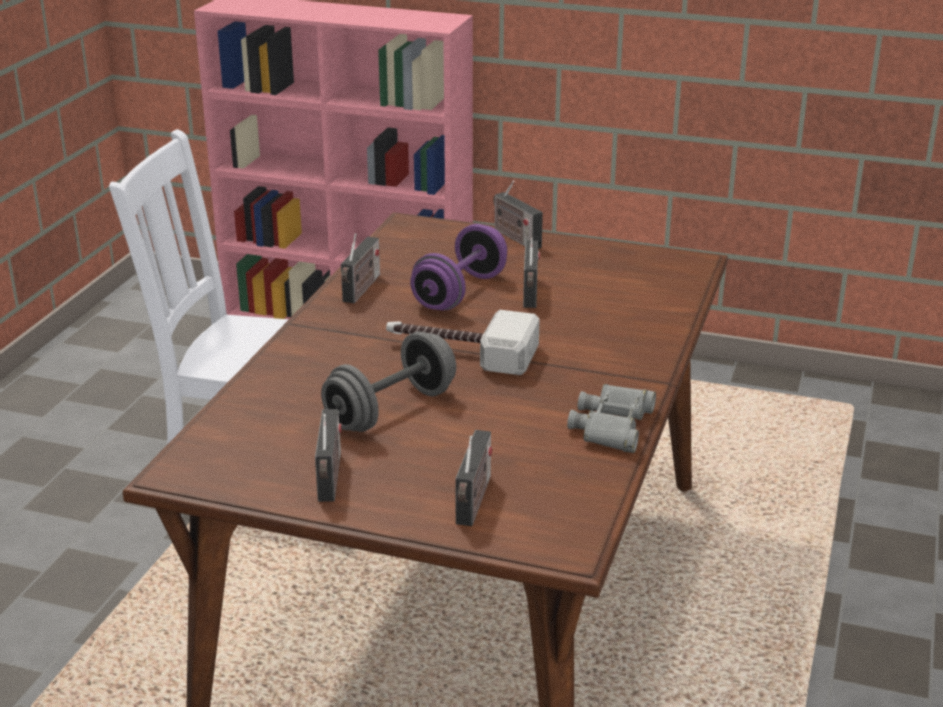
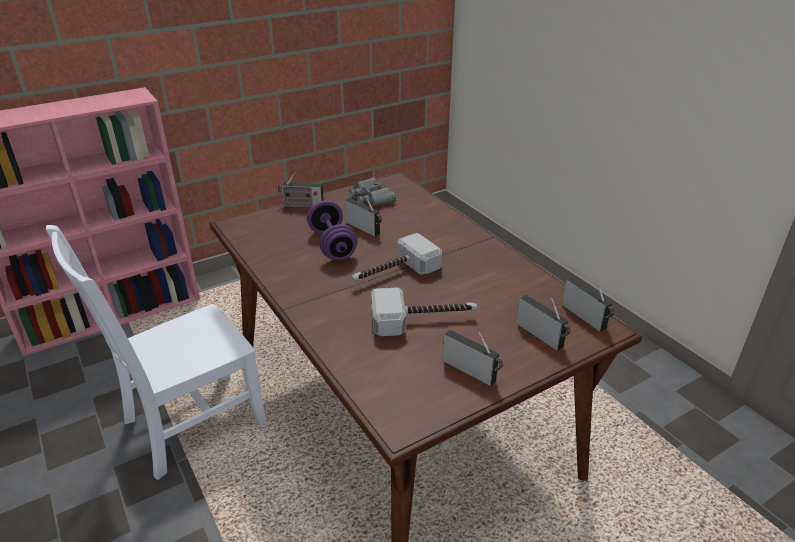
camera: 50 degrees left, 5 degrees up
grey dumbbell [321,331,456,432] -> hammer [371,287,477,336]
radio [341,233,380,303] -> radio moved to [562,278,614,332]
grey binoculars [567,384,656,453] -> grey binoculars moved to [349,177,396,206]

